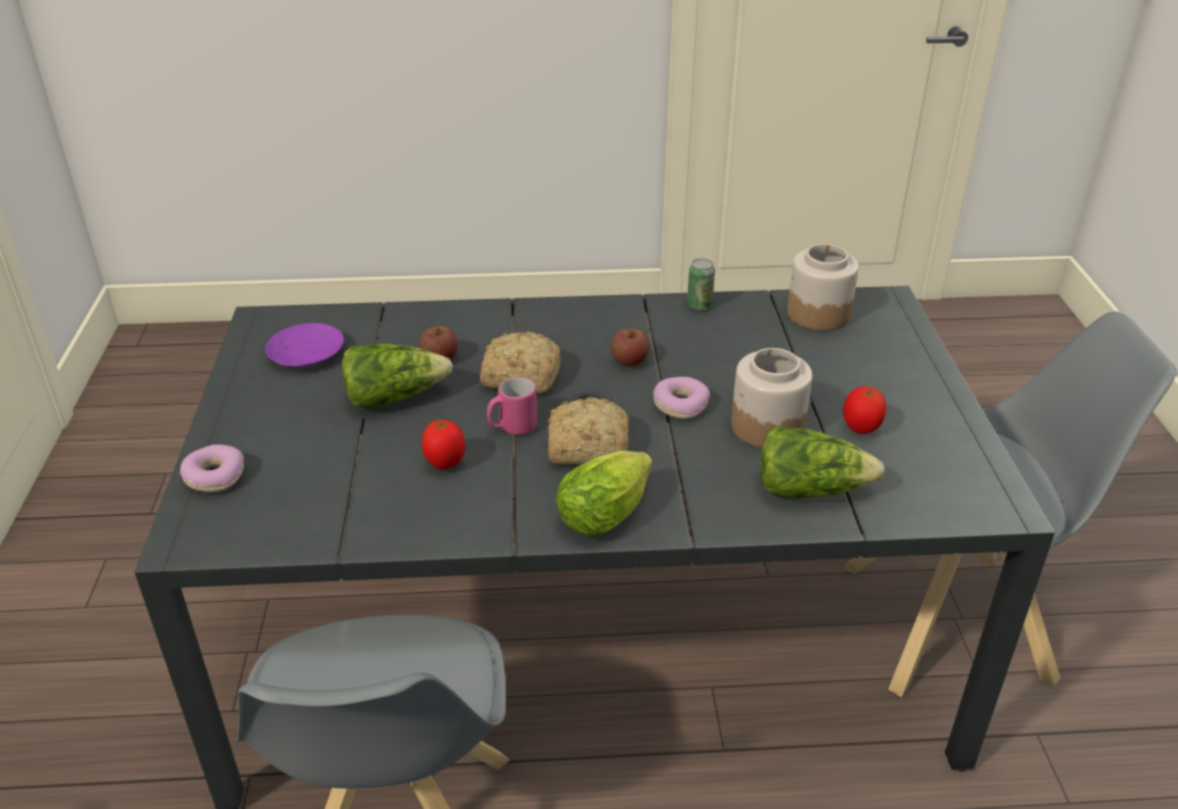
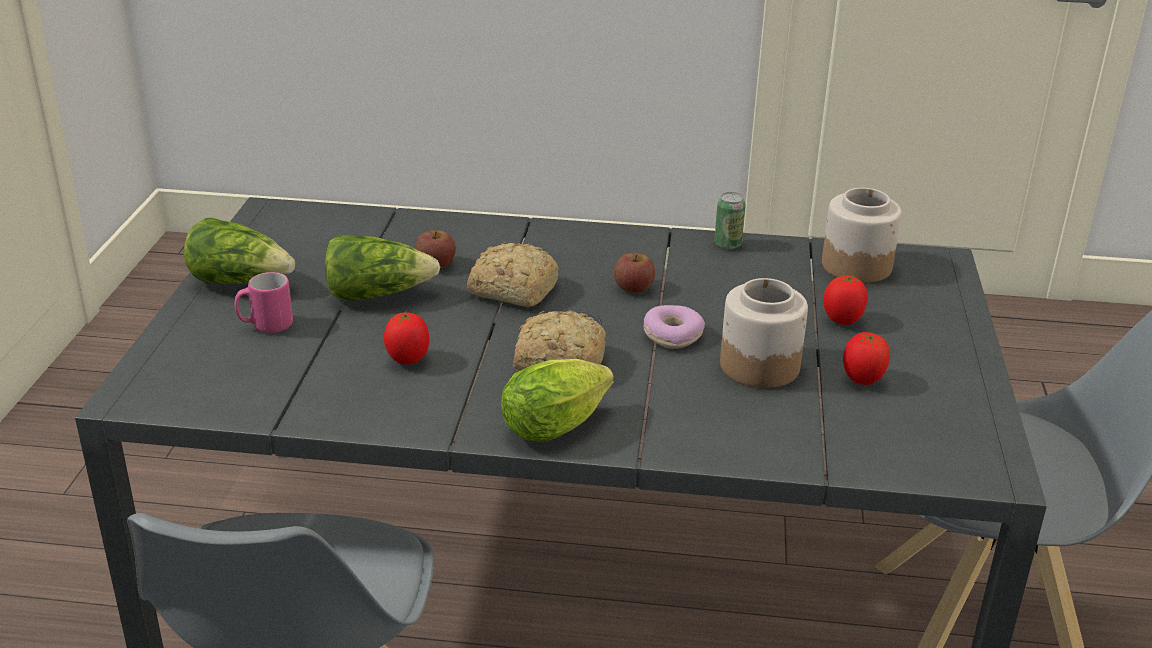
camera: 10 degrees right, 5 degrees down
donut [180,444,244,492] -> none
purple plate [265,323,344,367] -> none
pink mug [487,377,537,435] -> pink mug moved to [234,272,293,333]
lettuce [760,426,885,499] -> lettuce moved to [184,218,295,284]
none -> tomato [823,275,868,325]

